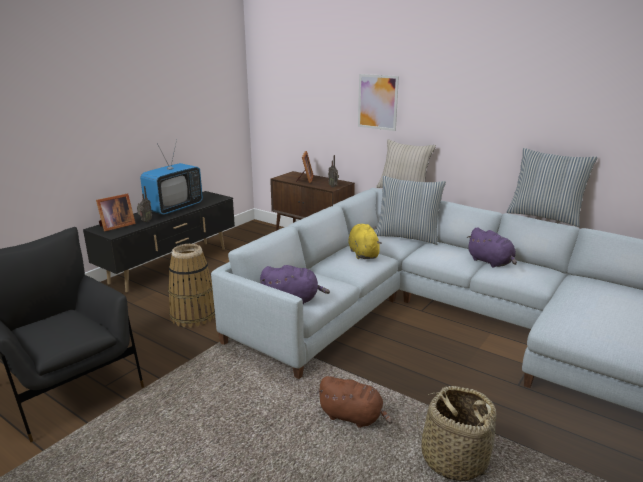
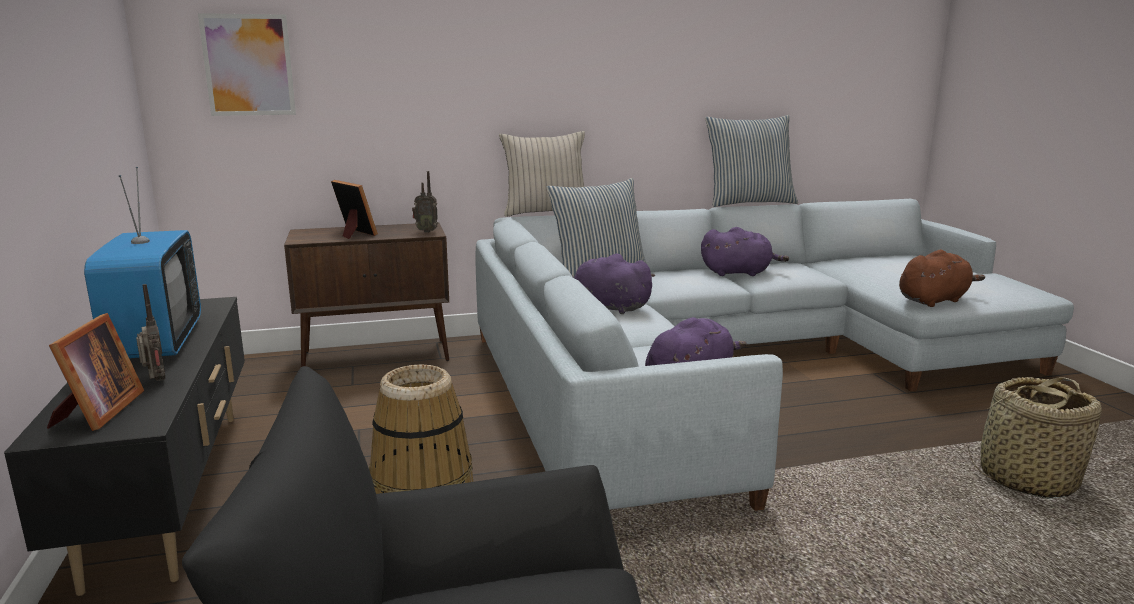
camera: 50 degrees left, 5 degrees down
brown plush toy [317,376,392,428] -> brown plush toy moved to [899,250,985,307]
yellow plush toy [348,224,382,259] -> purple plush toy [572,254,655,314]
picture [358,74,399,131] -> picture moved to [198,13,296,116]

